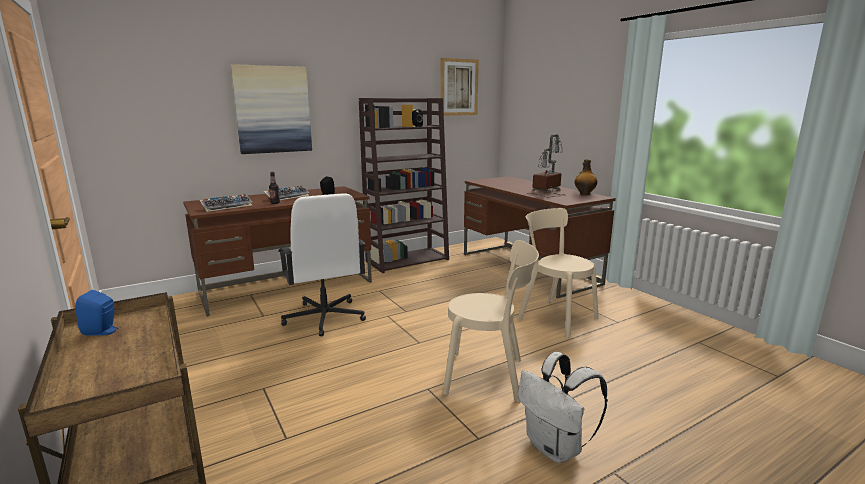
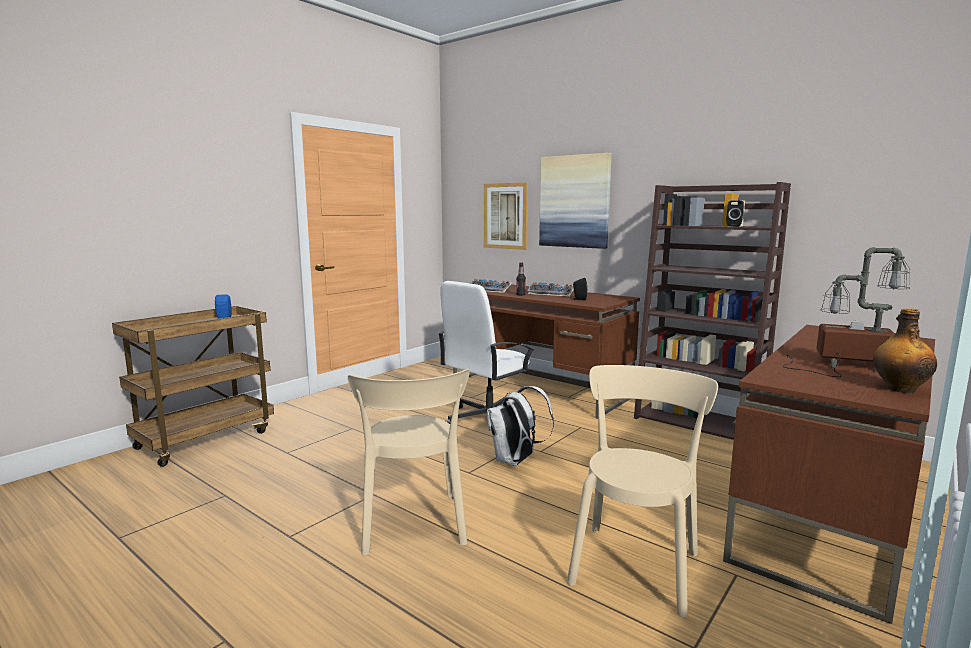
camera: 70 degrees right, 5 degrees down
picture [440,58,479,116] -> picture moved to [484,182,528,250]
white backpack [518,352,608,463] -> white backpack moved to [486,386,554,466]

